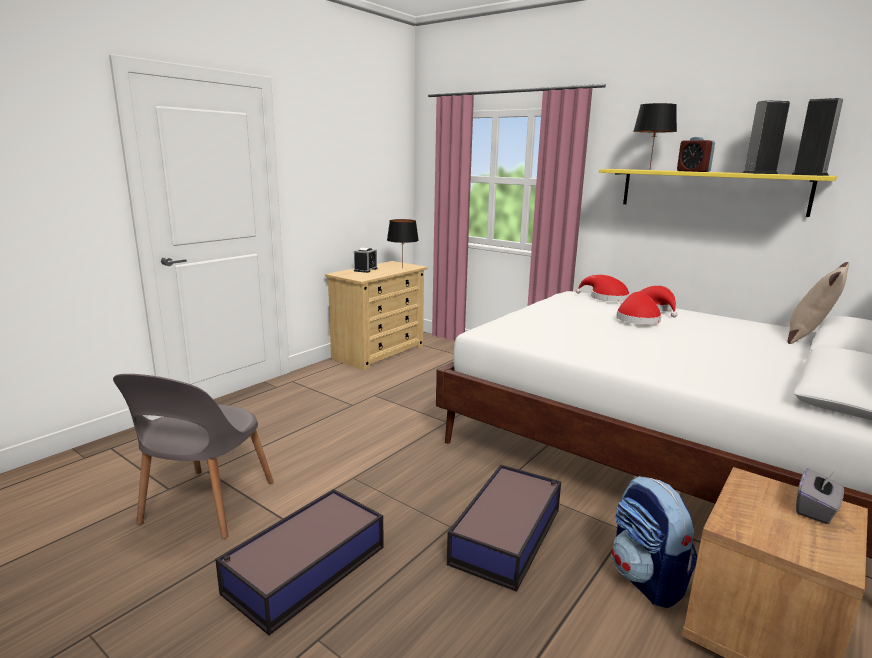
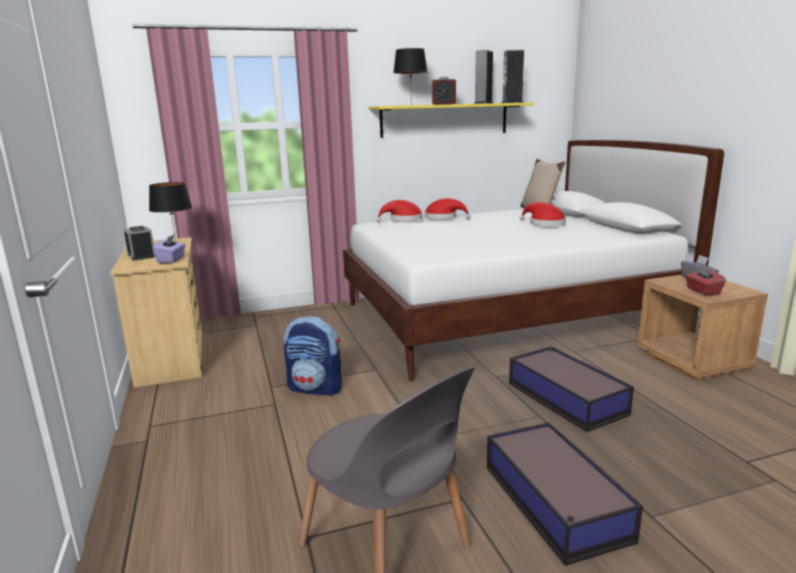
camera: 55 degrees left, 0 degrees up
backpack [612,476,697,608] -> backpack moved to [284,316,342,396]
red hat [616,292,662,325] -> red hat moved to [519,202,566,226]
none -> purple tissue box [152,234,185,263]
none -> red tissue box [685,265,726,296]

